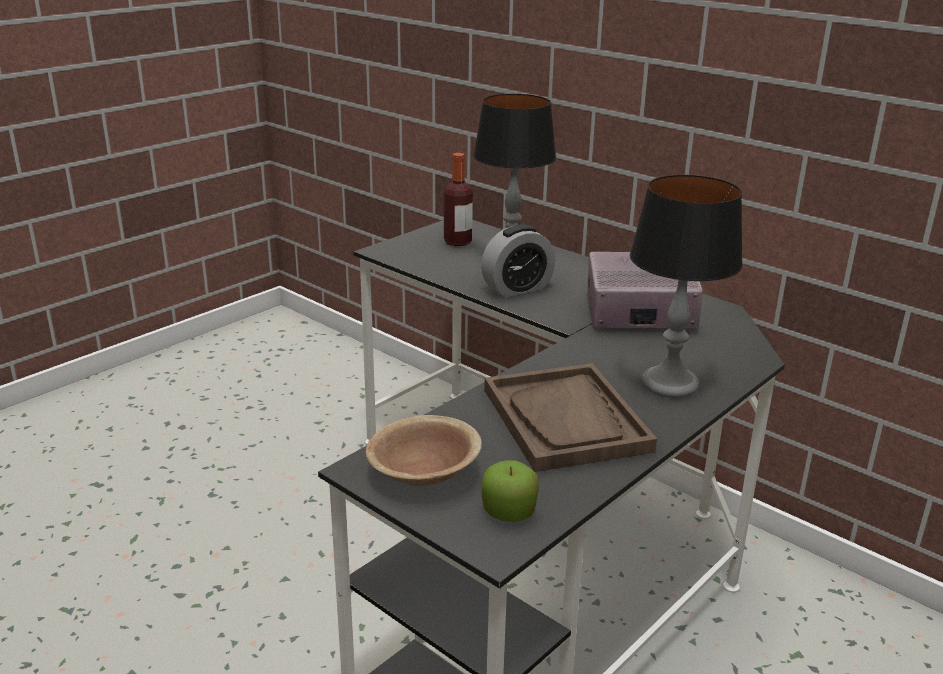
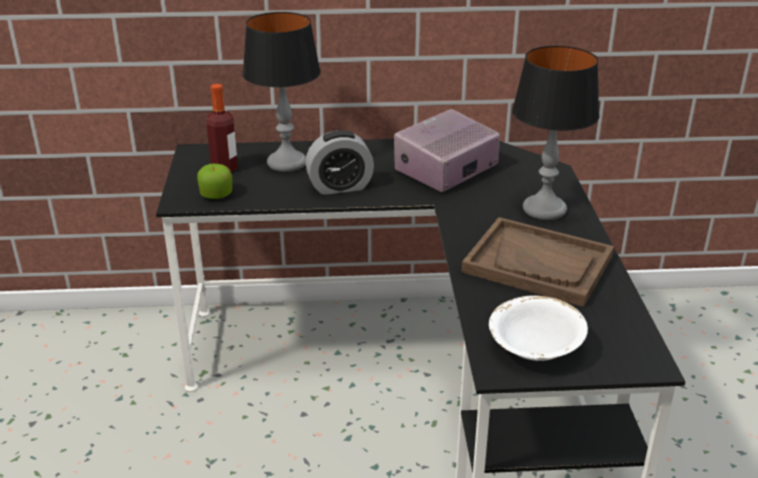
camera: 45 degrees left, 5 degrees up
brown bowl [366,415,482,486] -> white bowl [489,296,588,361]
alarm clock [481,224,555,298] -> alarm clock turned 60 degrees clockwise [305,130,374,195]
apple [482,460,539,522] -> apple moved to [197,164,232,199]

